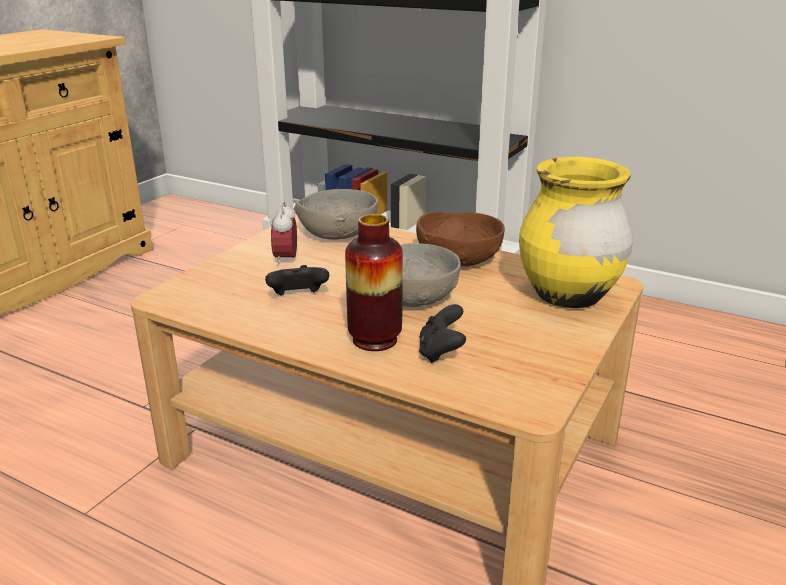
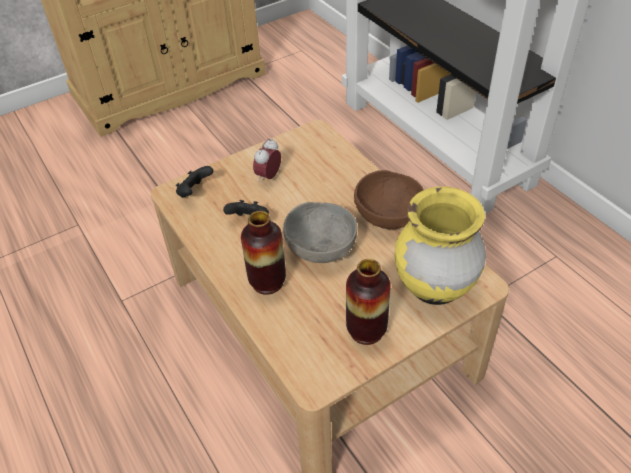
camera: 30 degrees right, 20 degrees up
grey bowl [294,189,378,240] -> none
black game controller [419,304,466,363] -> black game controller moved to [176,166,213,198]
none -> vase [346,259,391,345]

